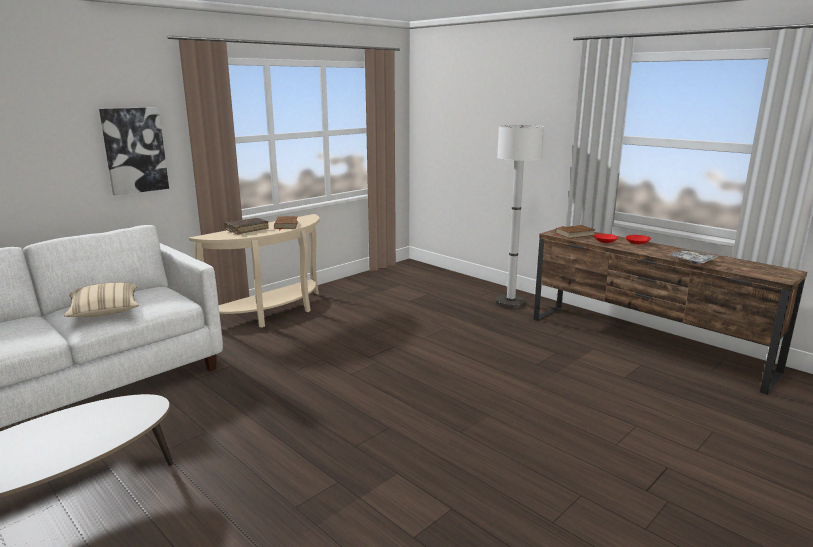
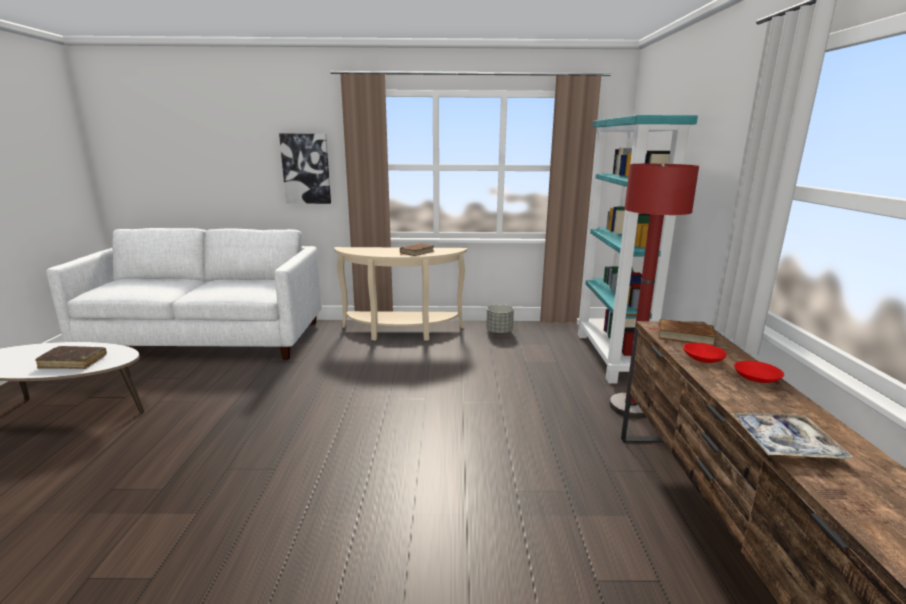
camera: 45 degrees right, 0 degrees up
beige pillow [64,282,139,317] -> none
brown book [224,218,269,234] -> brown book moved to [35,346,107,369]
white floor lamp [496,125,544,309] -> red floor lamp [609,164,699,418]
none -> grey planter [486,304,514,334]
none -> turquoise bookcase [577,115,698,383]

